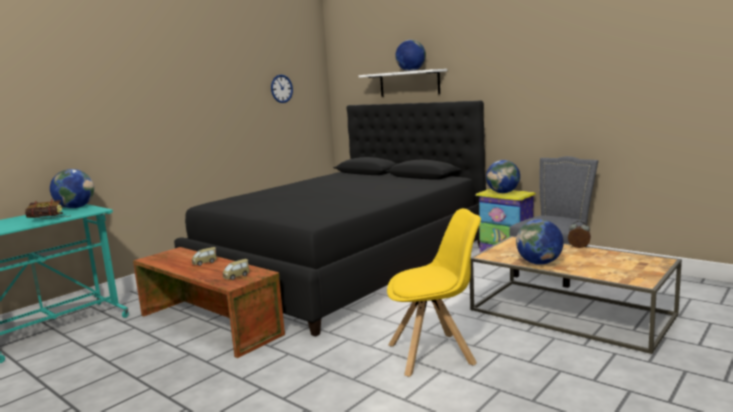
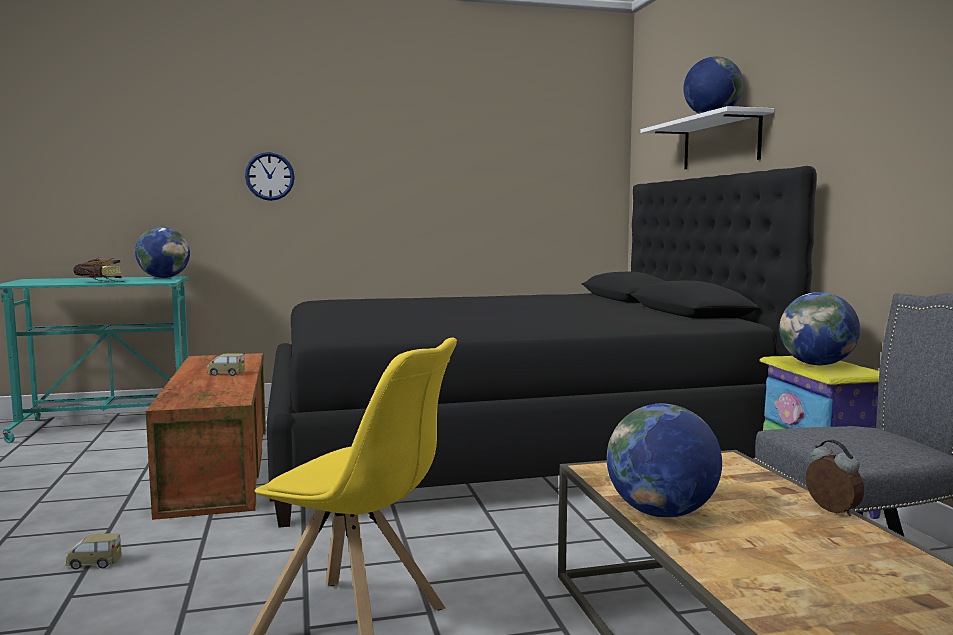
camera: 35 degrees right, 5 degrees down
toy car [223,259,250,280] -> toy car moved to [66,533,122,570]
wall clock [271,75,293,103] -> wall clock moved to [245,152,295,201]

